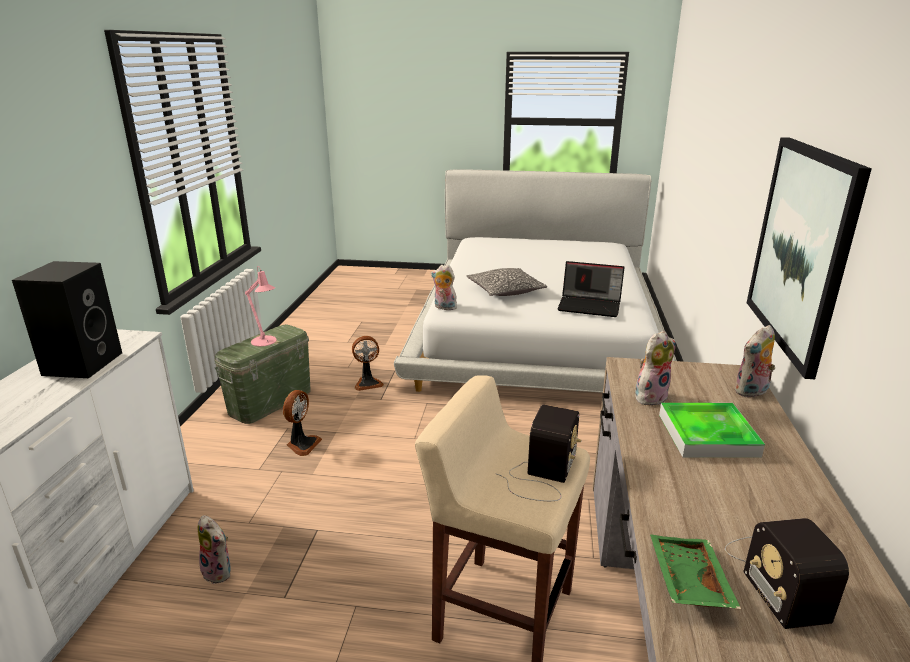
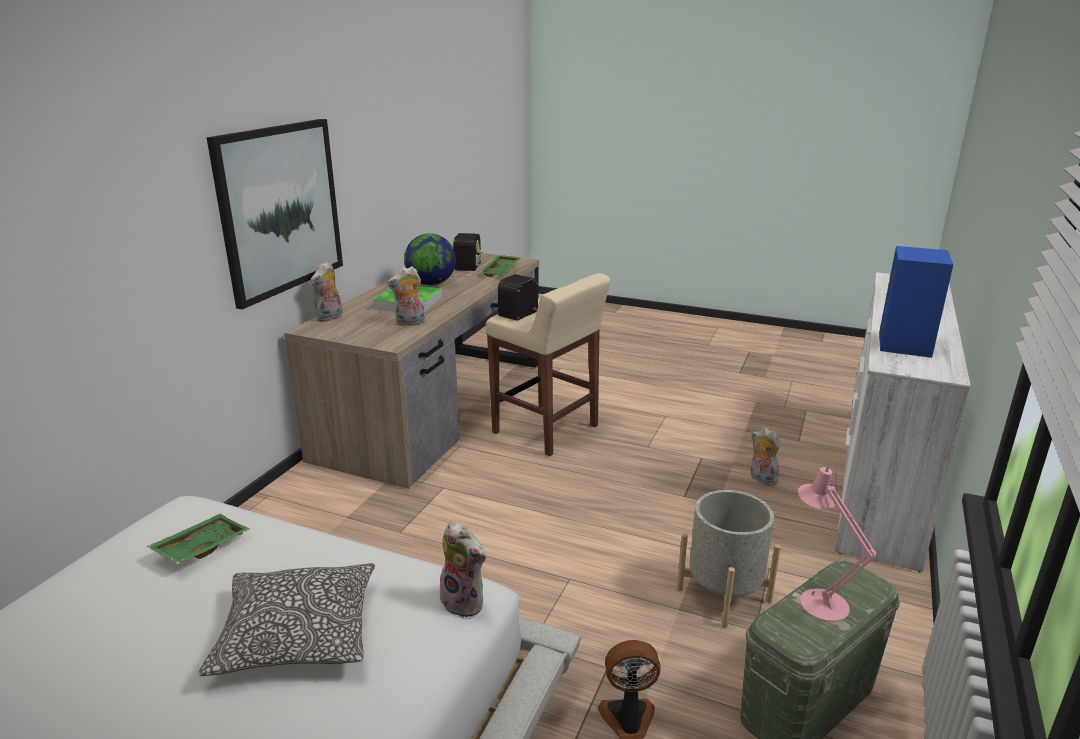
camera: 165 degrees left, 0 degrees up
black speaker [12,261,122,378] -> blue speaker [879,246,953,358]
fan [283,390,322,456] -> grey planter [677,490,781,628]
laptop [557,261,625,317] -> green tray [147,514,250,564]
plush toy [734,325,775,398] -> plush toy turned 135 degrees clockwise [310,261,343,322]
none -> globe [404,233,456,285]

